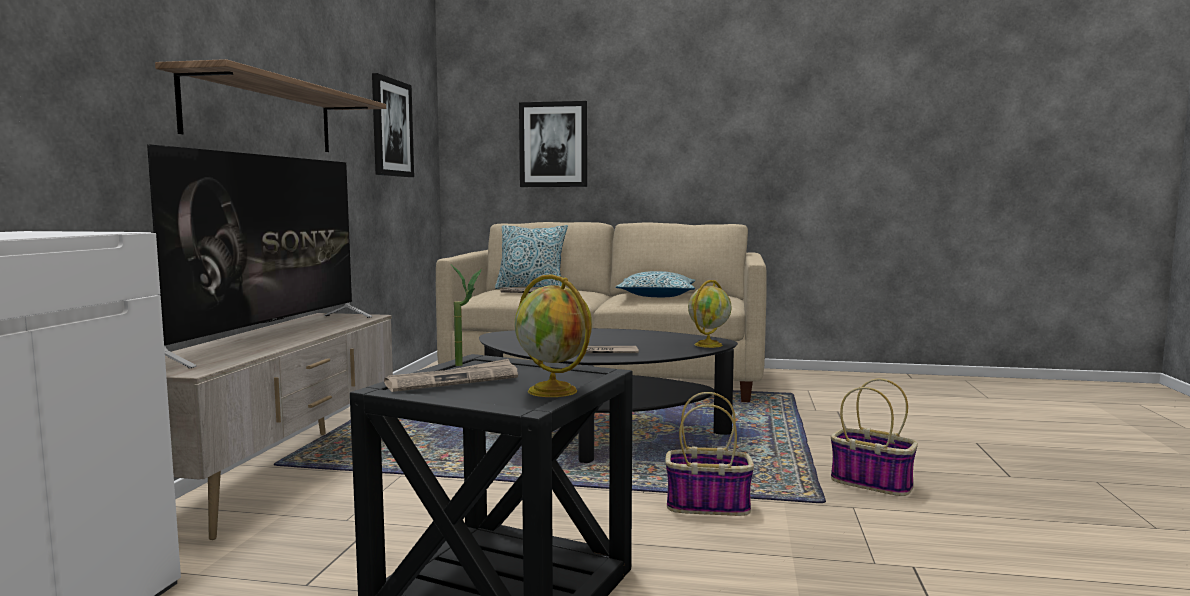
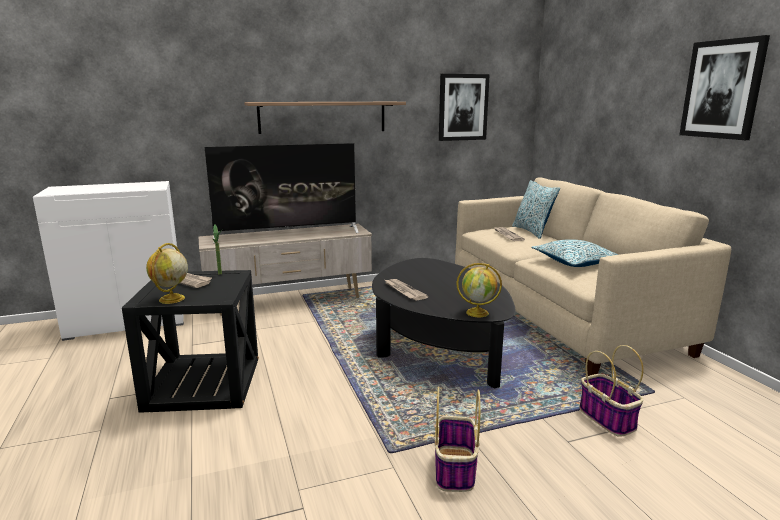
camera: 60 degrees right, 10 degrees up
picture [519,101,587,187] -> picture moved to [679,35,770,140]
basket [665,392,754,516] -> basket moved to [579,345,644,437]

